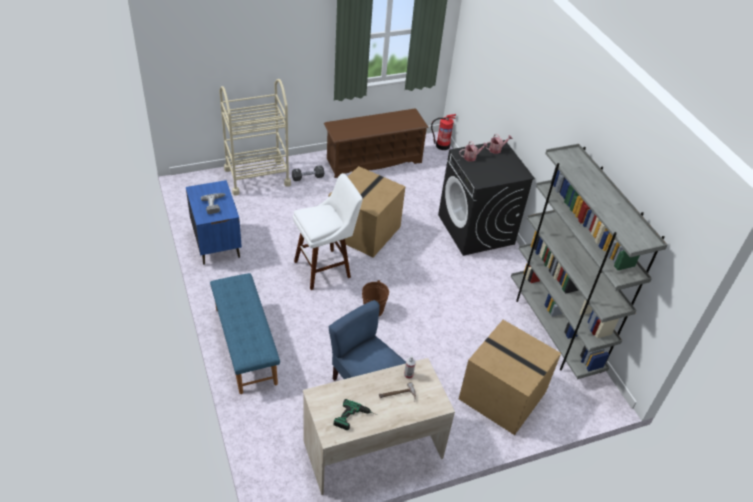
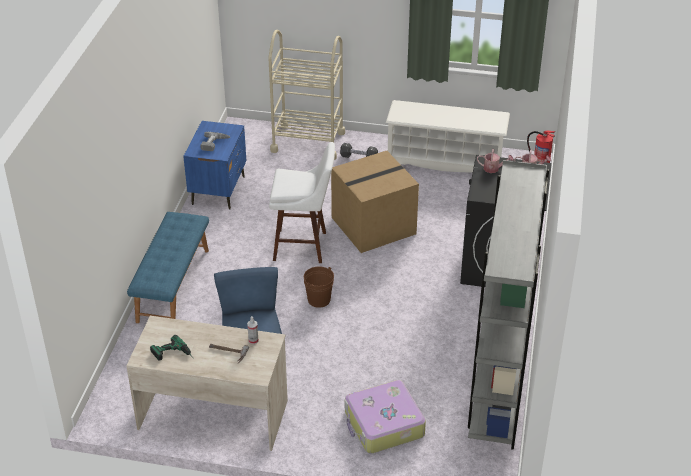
camera: 35 degrees right, 5 degrees down
brown shoe rack [324,109,429,178] -> white shoe rack [386,100,510,172]
cardboard box [459,320,561,435] -> suitcase [345,380,426,454]

